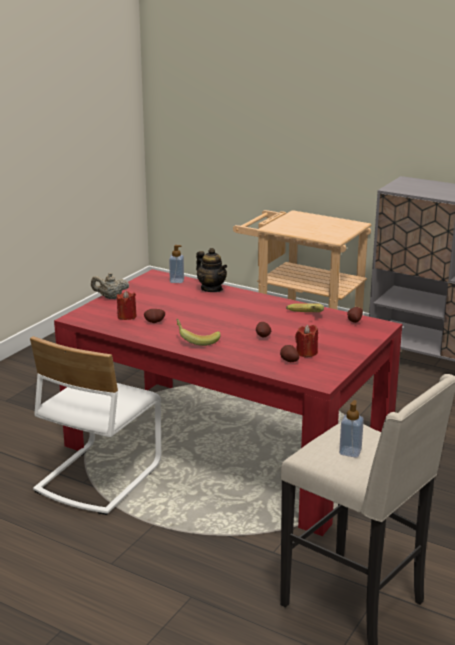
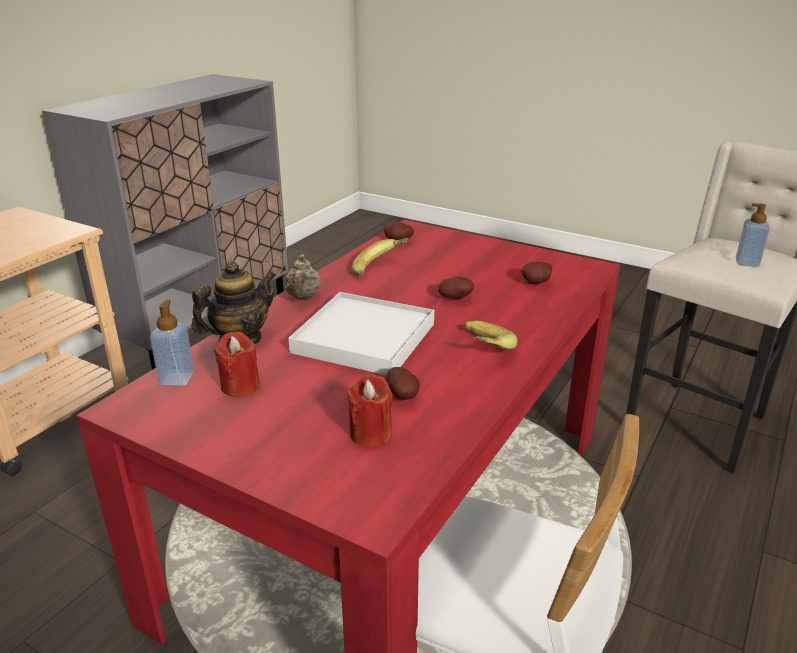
camera: 90 degrees left, 5 degrees up
beige teapot [91,273,129,299] -> beige teapot moved to [285,254,321,299]
red candle [295,325,318,357] -> red candle moved to [214,332,260,397]
none -> white tray [288,292,434,375]

